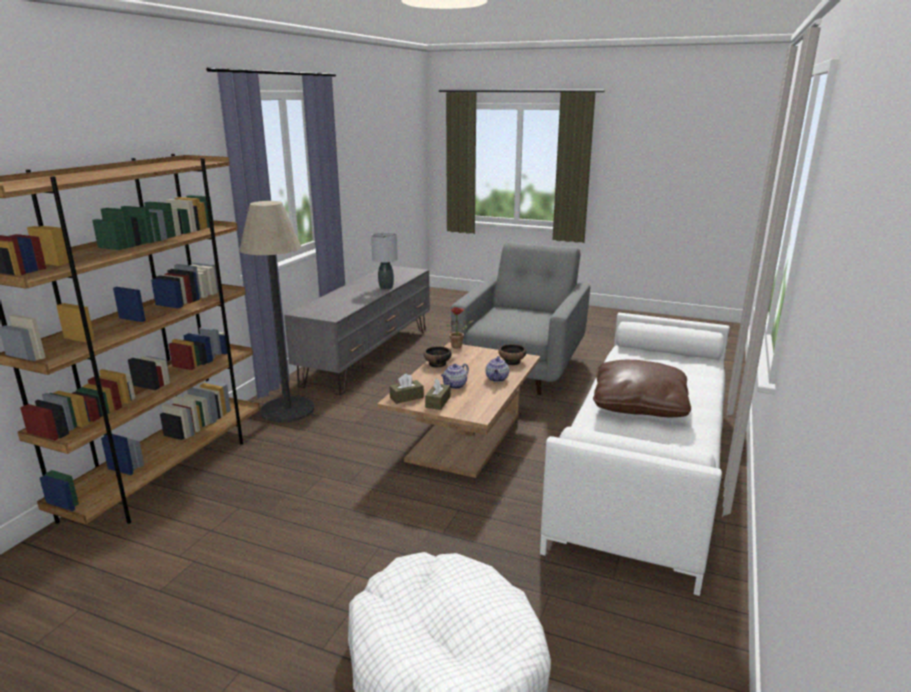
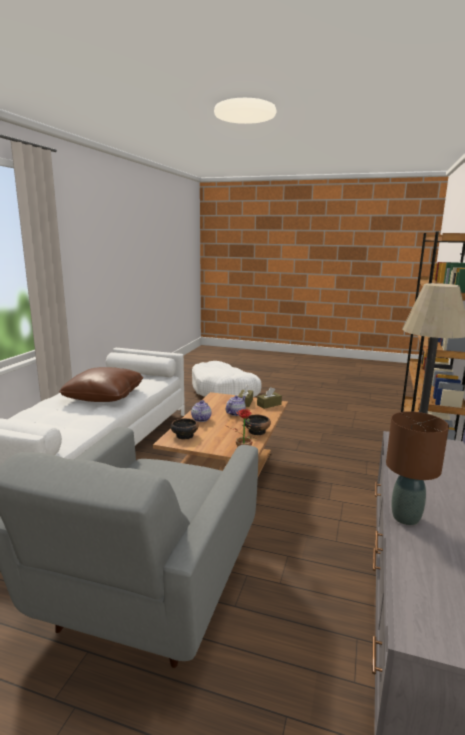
camera: 175 degrees right, 5 degrees down
grey table lamp [371,233,398,289] -> brown table lamp [386,411,449,525]

